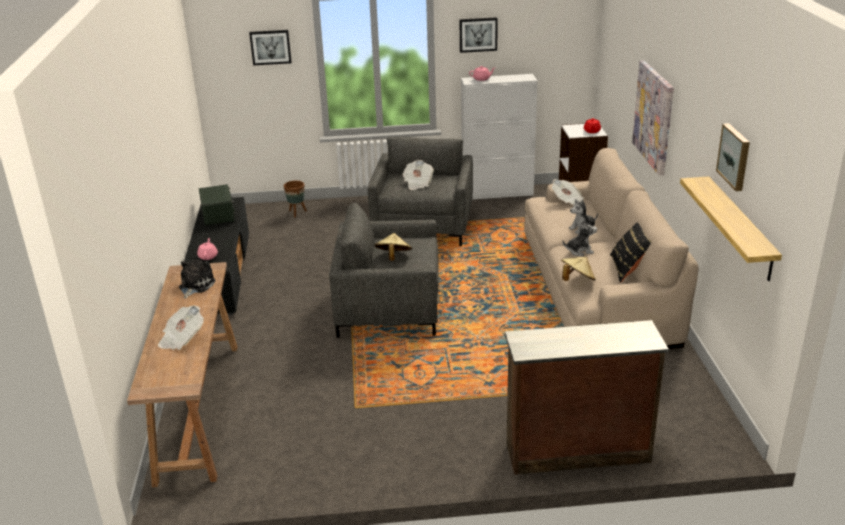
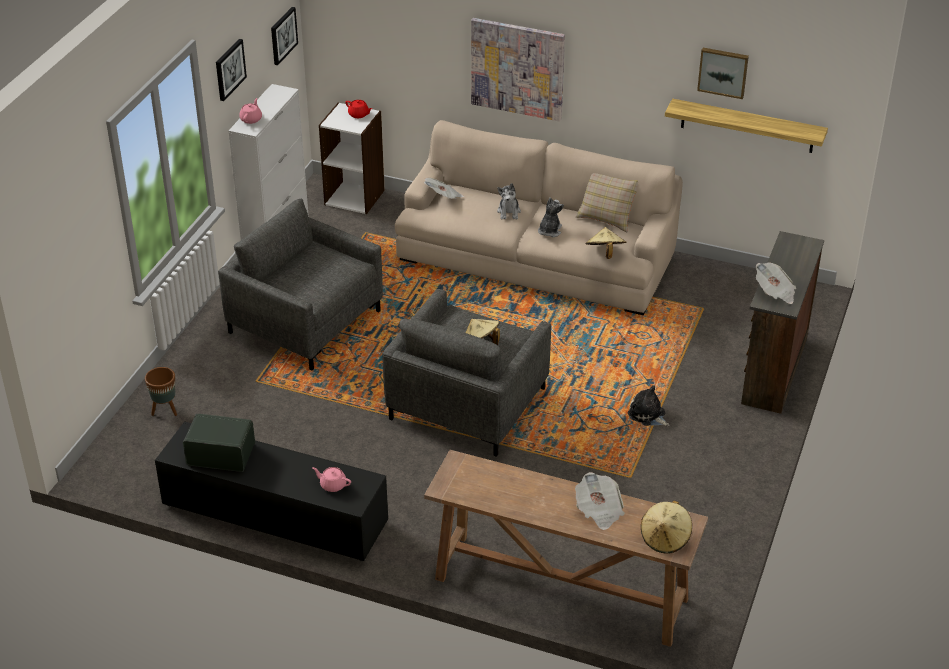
camera: 65 degrees left, 10 degrees up
plush toy [179,259,216,299] -> plush toy moved to [627,385,670,426]
picture [249,30,292,65] -> picture moved to [271,7,298,65]
newspaper [402,160,434,190] -> newspaper moved to [756,262,796,304]
black pillow [610,223,651,283] -> beige pillow [576,173,638,232]
none -> beige hat [641,501,692,554]

